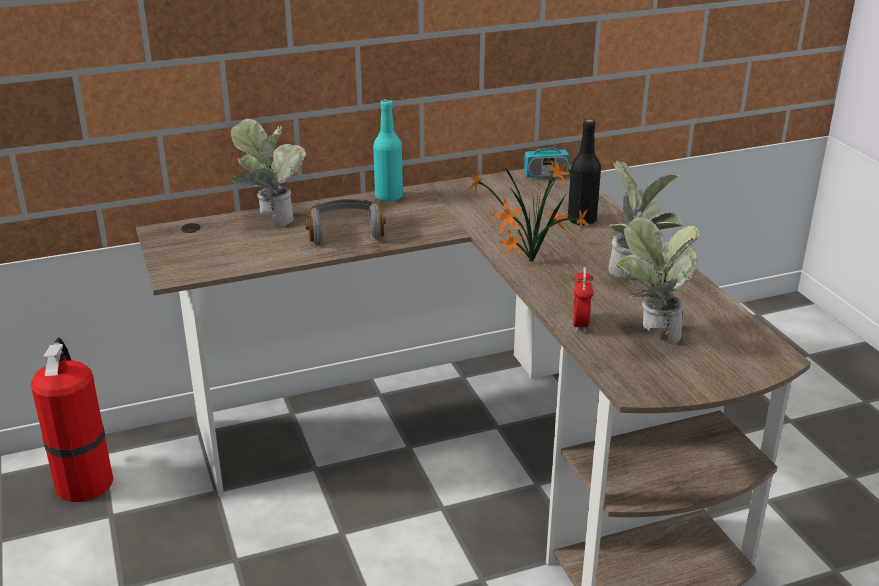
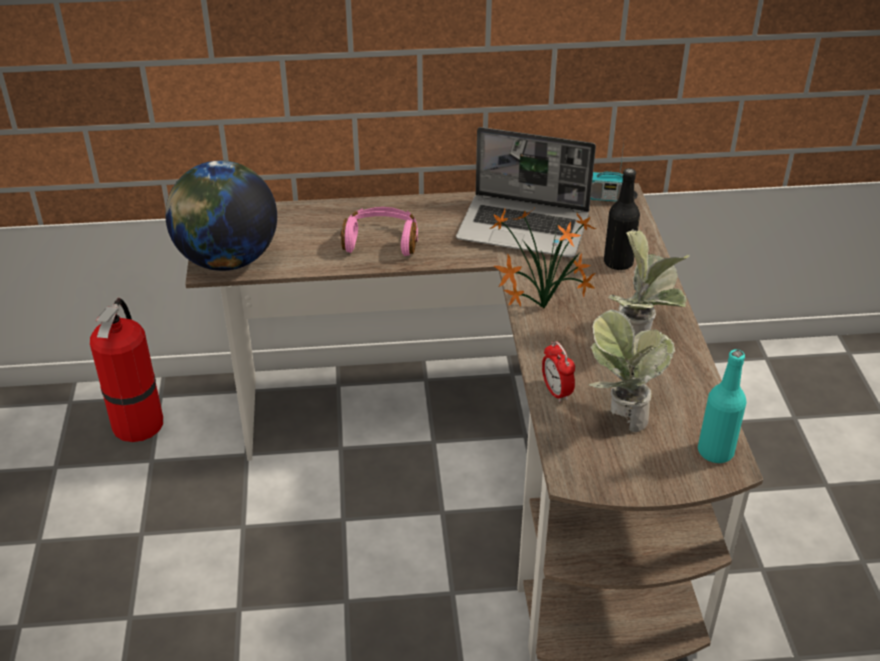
camera: 15 degrees right, 10 degrees up
potted plant [231,119,306,226] -> none
grey headphones [306,199,386,244] -> pink headphones [341,207,418,256]
turquoise bottle [373,99,403,202] -> turquoise bottle moved to [698,350,746,463]
alarm clock [573,267,594,332] -> alarm clock turned 45 degrees counterclockwise [542,341,575,403]
none -> globe [165,161,277,271]
none -> laptop [456,127,596,258]

